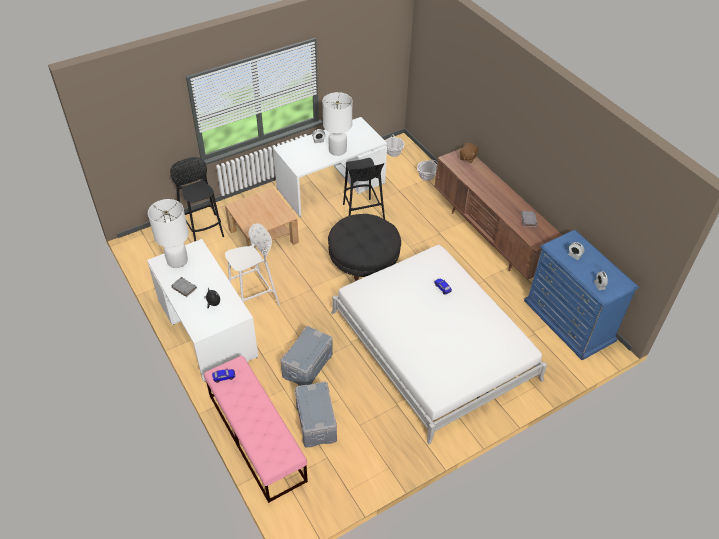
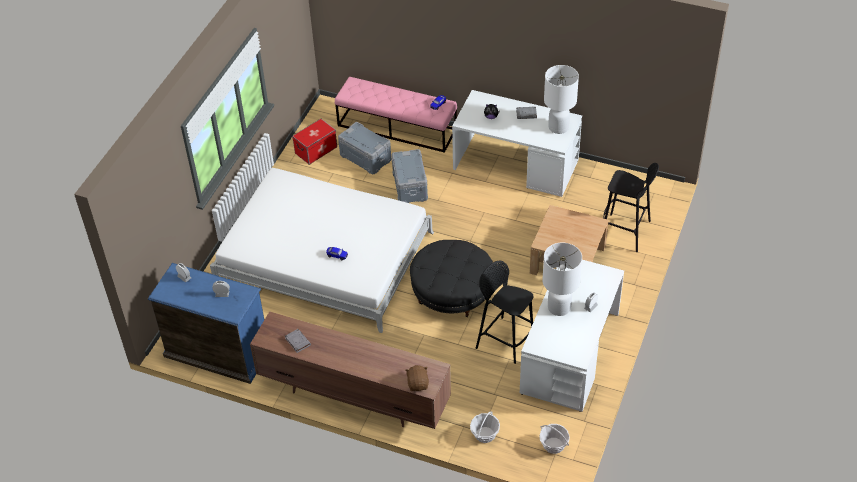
camera: 145 degrees right, 0 degrees up
white stool [225,224,280,305] -> none
none -> storage box [292,119,337,165]

